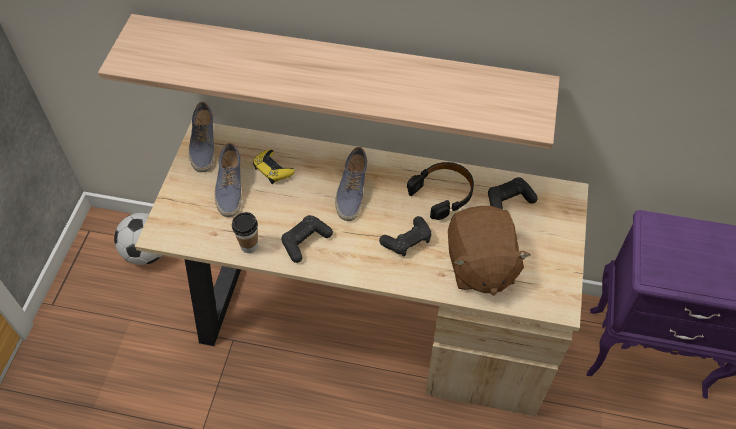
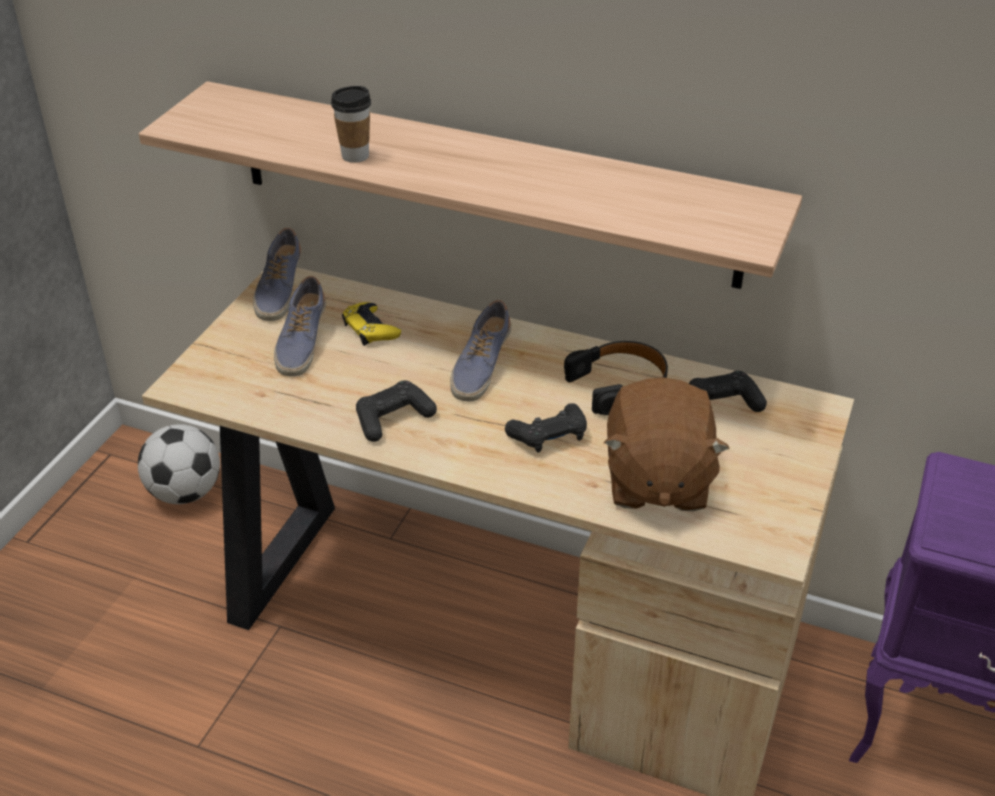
camera: 10 degrees right, 15 degrees down
cup [232,212,258,253] -> cup moved to [331,86,371,163]

